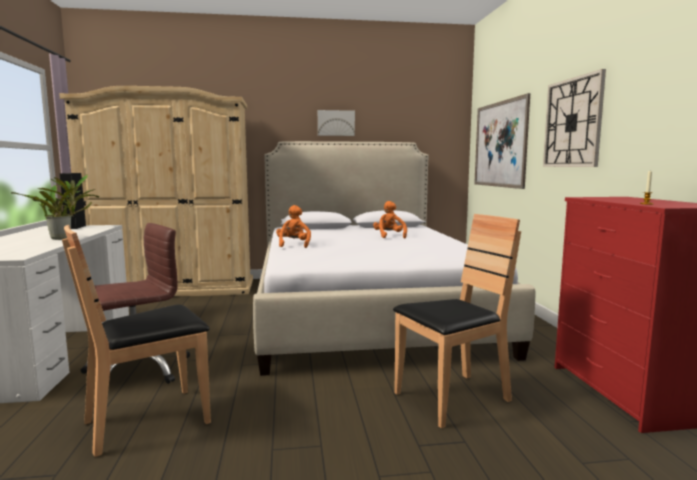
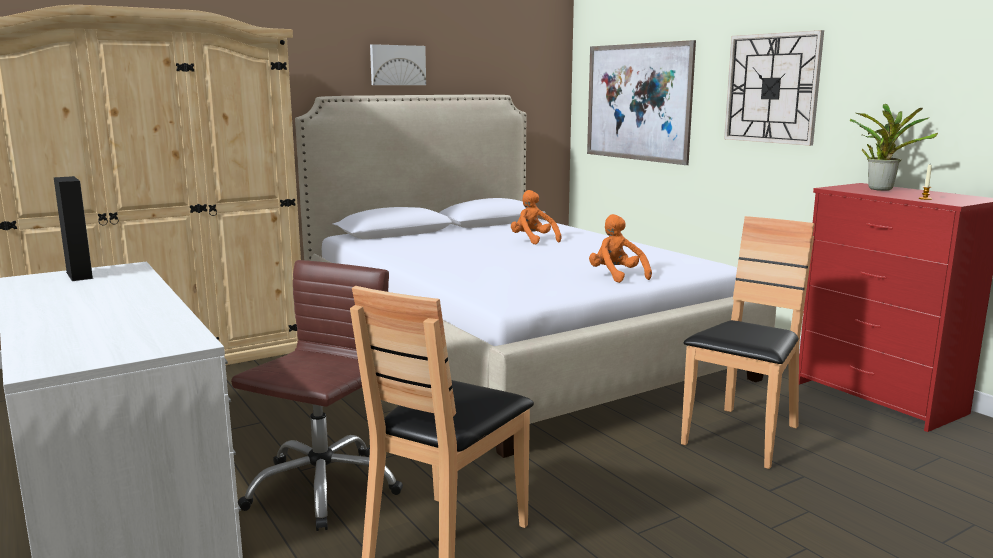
camera: 25 degrees left, 5 degrees up
potted plant [11,174,99,240] -> potted plant moved to [850,104,938,191]
orange plush toy [276,205,311,248] -> orange plush toy moved to [589,214,652,283]

